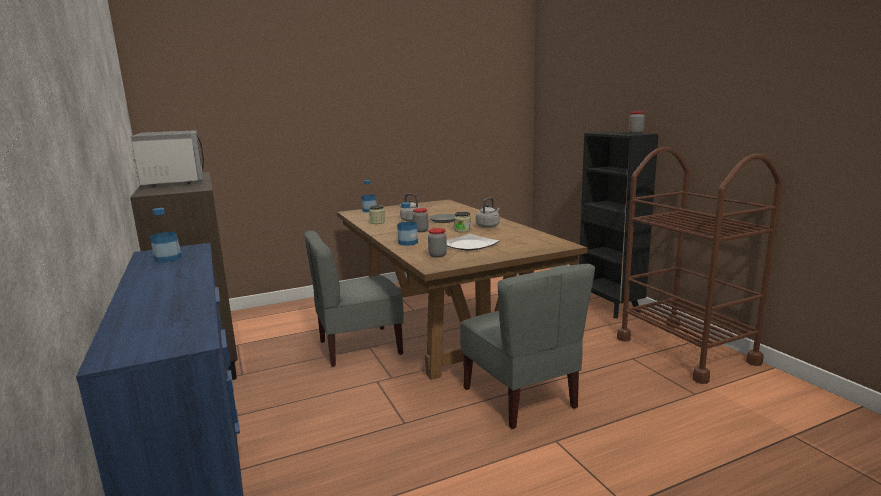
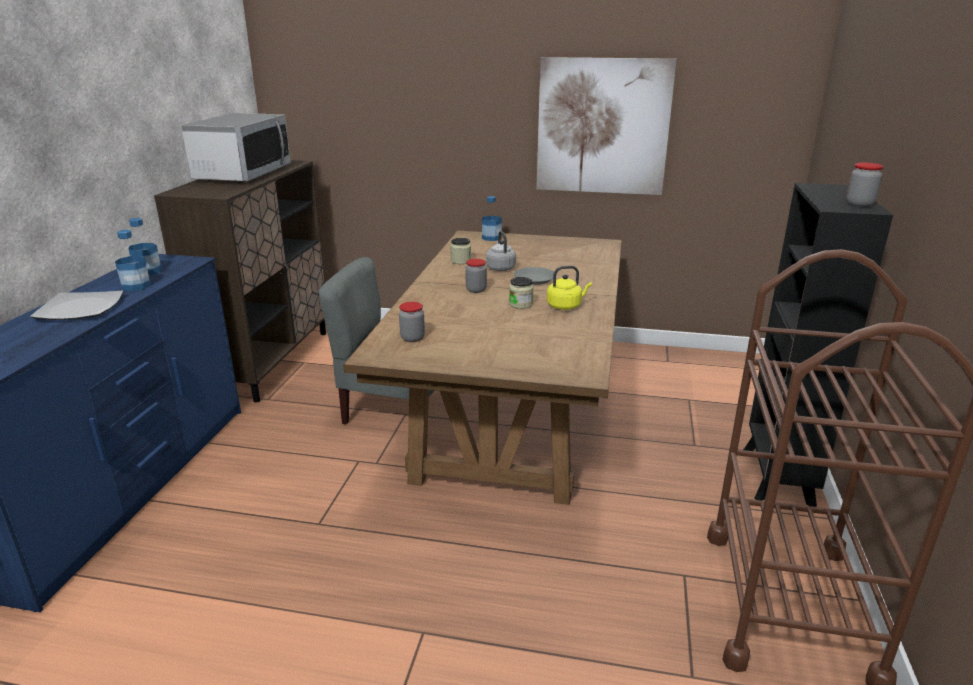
camera: 35 degrees right, 10 degrees up
bottle [397,202,418,246] -> bottle moved to [115,230,151,291]
plate [447,234,500,251] -> plate moved to [30,290,124,320]
grey chair [460,264,595,429] -> none
grey kettle [476,198,500,228] -> yellow kettle [547,266,592,310]
none -> picture [536,57,677,195]

